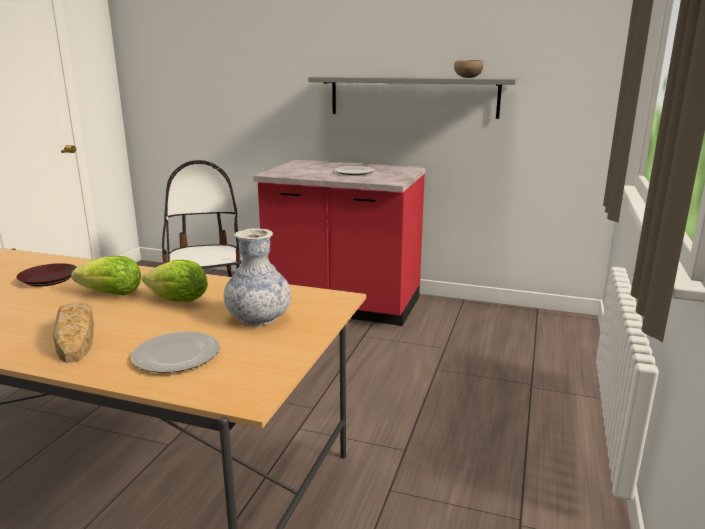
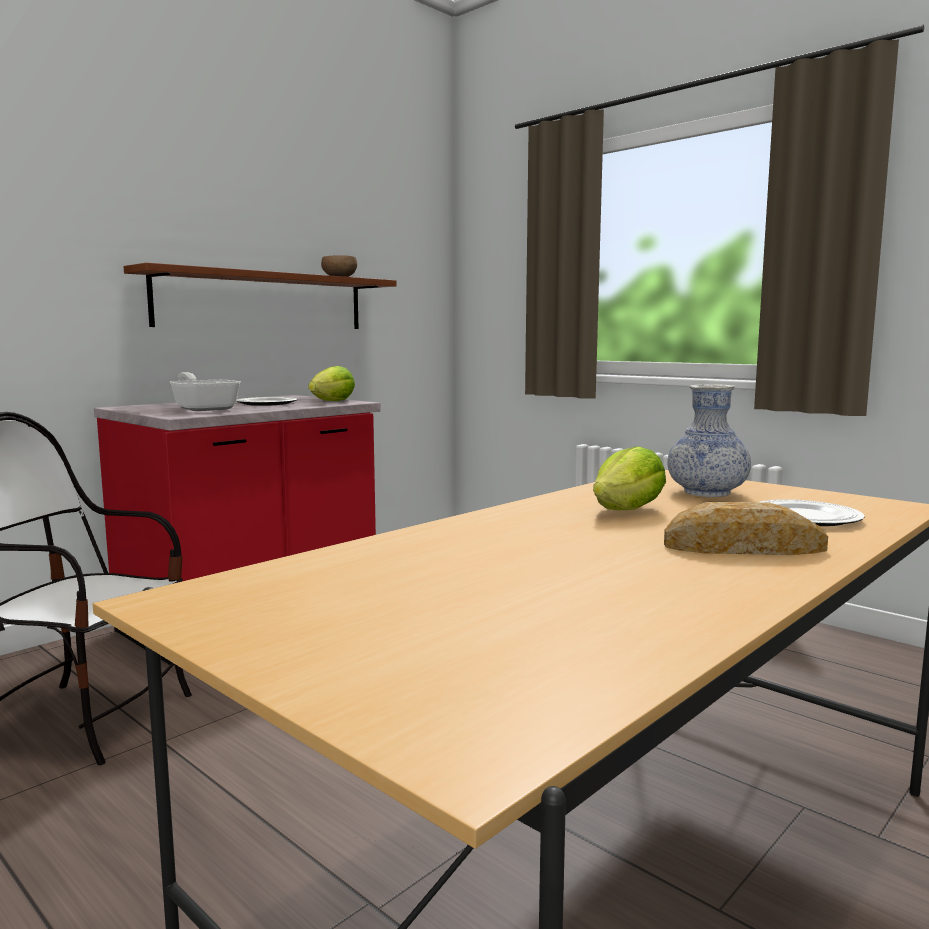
camera: 65 degrees left, 10 degrees down
brown plate [16,263,77,287] -> none
lettuce [71,256,141,295] -> lettuce moved to [308,366,355,401]
grey shelf [308,76,518,119] -> brown shelf [124,263,397,329]
none -> frying pan [170,372,241,411]

